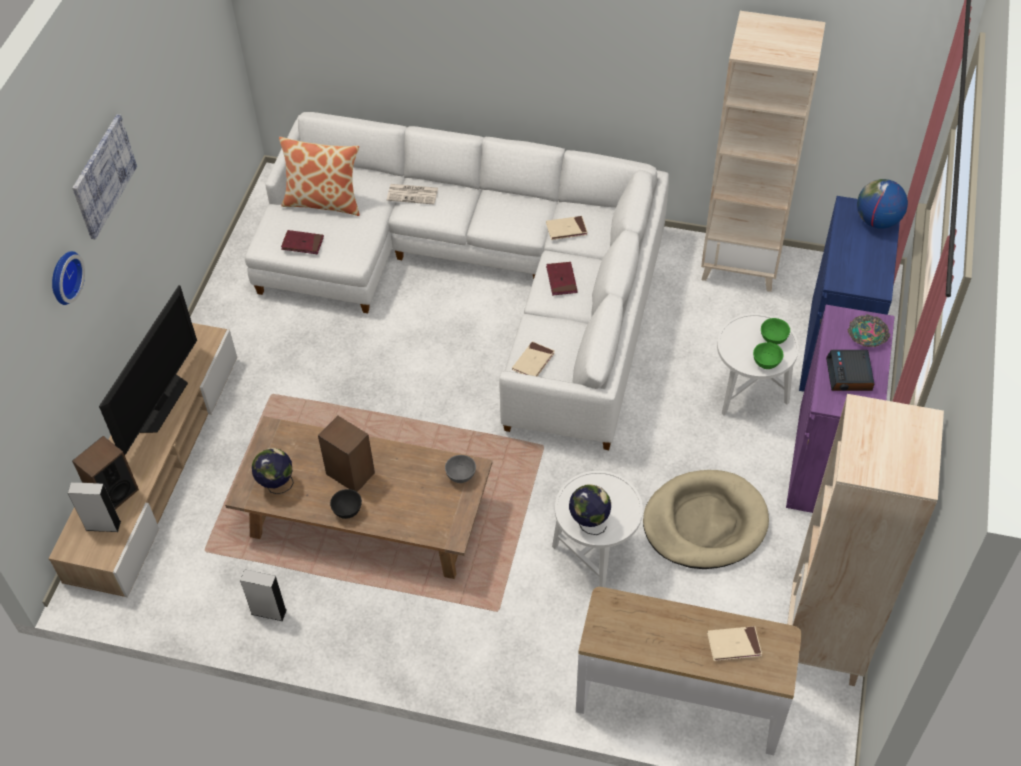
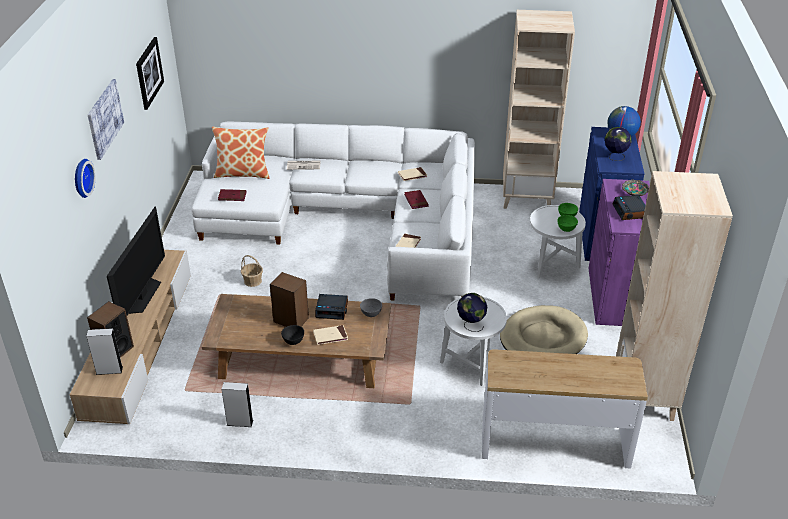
camera: 10 degrees left, 15 degrees down
globe [252,448,294,494] -> globe moved to [605,127,631,161]
beige book [707,626,762,661] -> beige book moved to [313,325,348,345]
none -> picture [136,37,164,110]
none -> basket [241,255,263,287]
none -> alarm clock [315,294,348,320]

